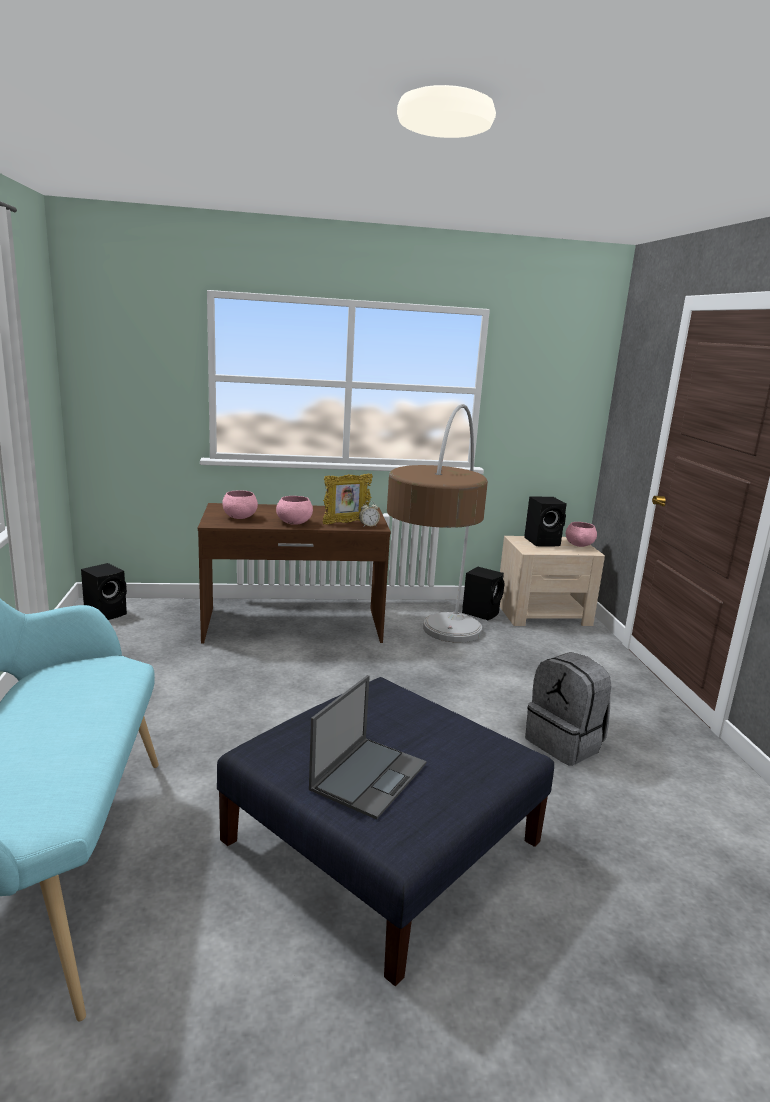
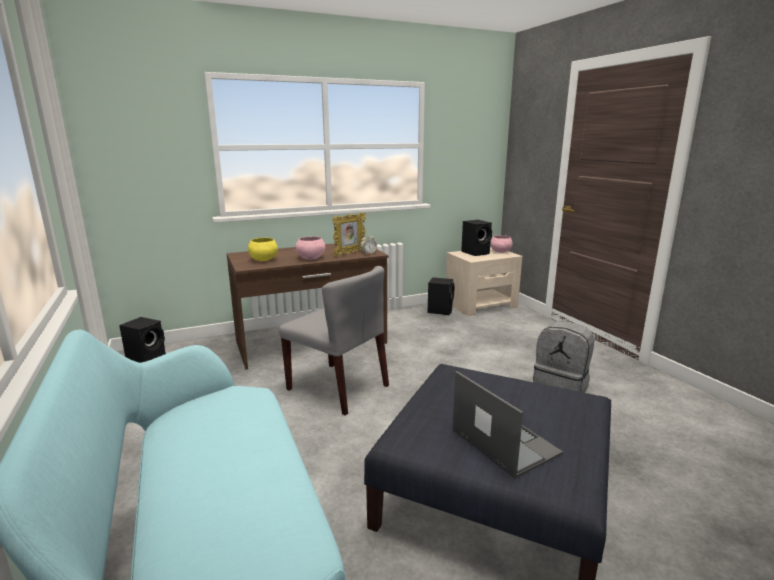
camera: 15 degrees left, 0 degrees up
pink bowl [222,491,258,519] -> yellow bowl [248,238,278,261]
laptop [309,675,427,820] -> laptop turned 45 degrees counterclockwise [453,371,563,478]
floor lamp [387,404,488,643] -> none
none -> grey chair [279,266,389,416]

